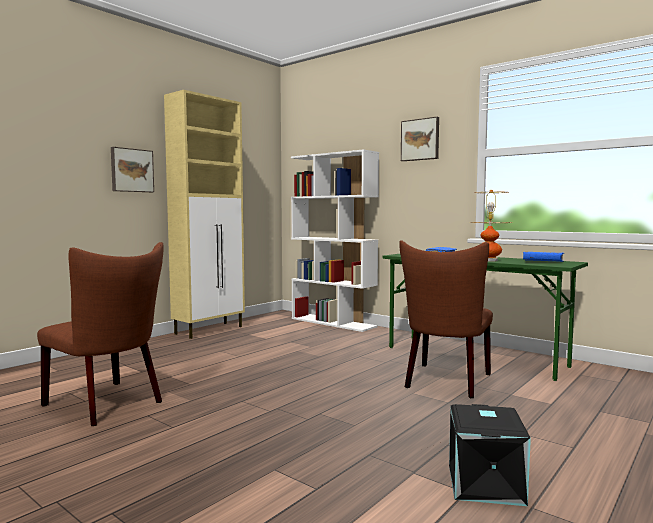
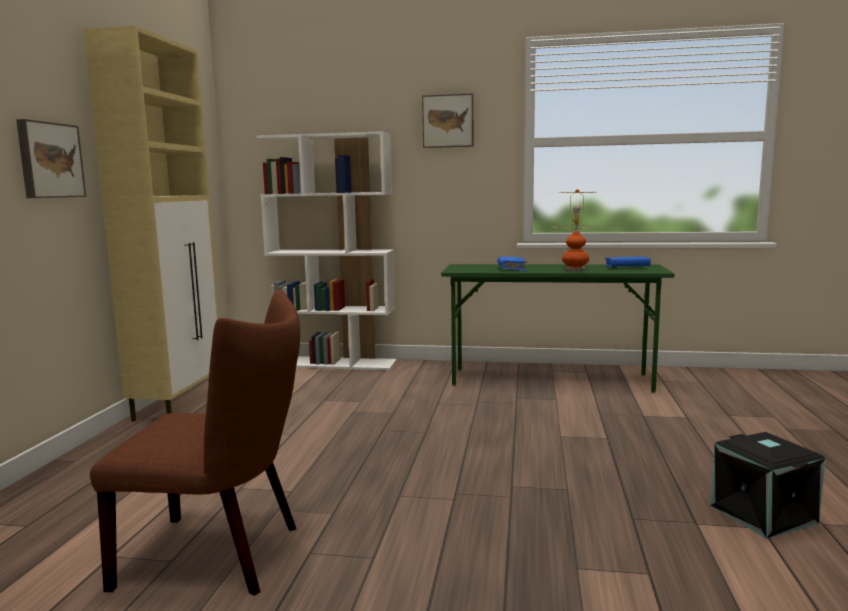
camera: 30 degrees left, 5 degrees up
brown chair [399,240,493,398] -> none

